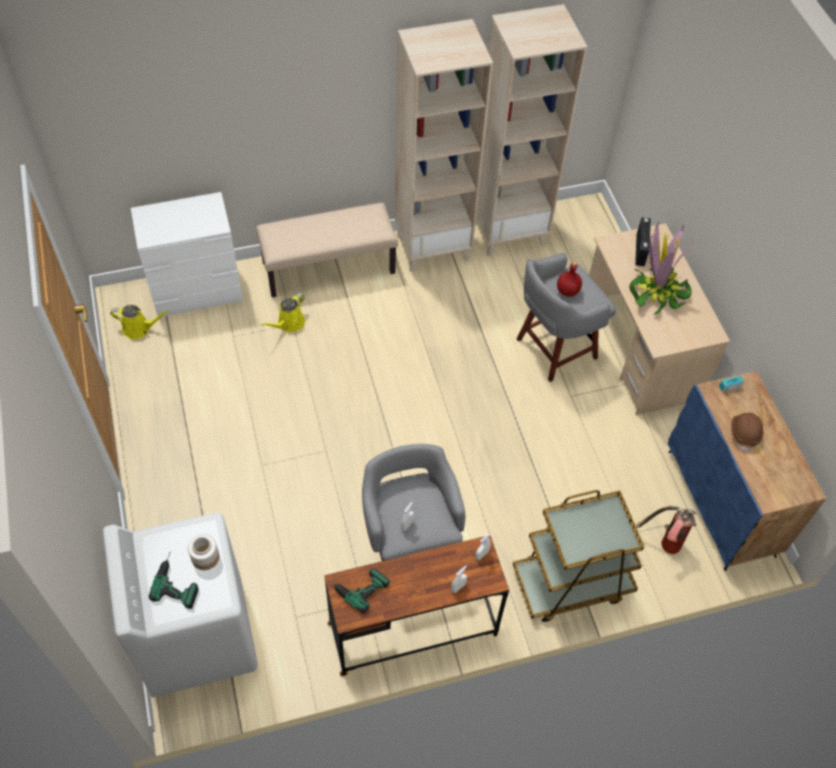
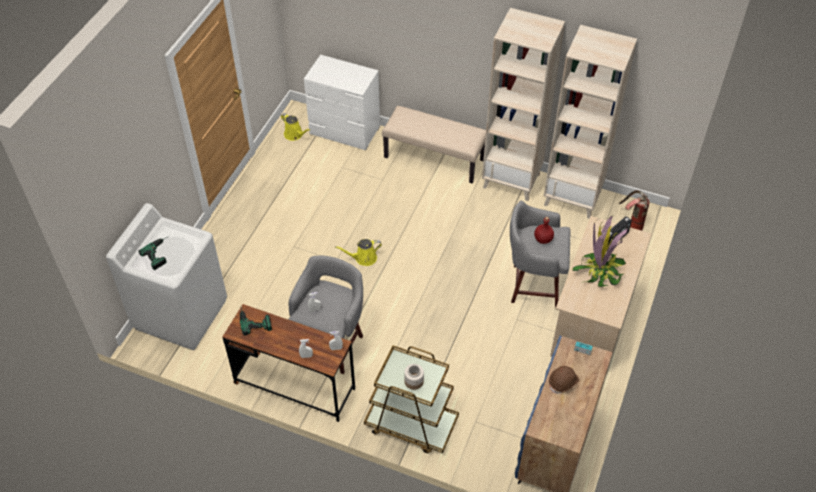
camera: 40 degrees right, 5 degrees down
jar [188,534,219,570] -> jar moved to [404,364,424,390]
yellow watering can [261,293,305,333] -> yellow watering can moved to [335,239,382,266]
fire extinguisher [636,506,697,554] -> fire extinguisher moved to [619,190,650,231]

